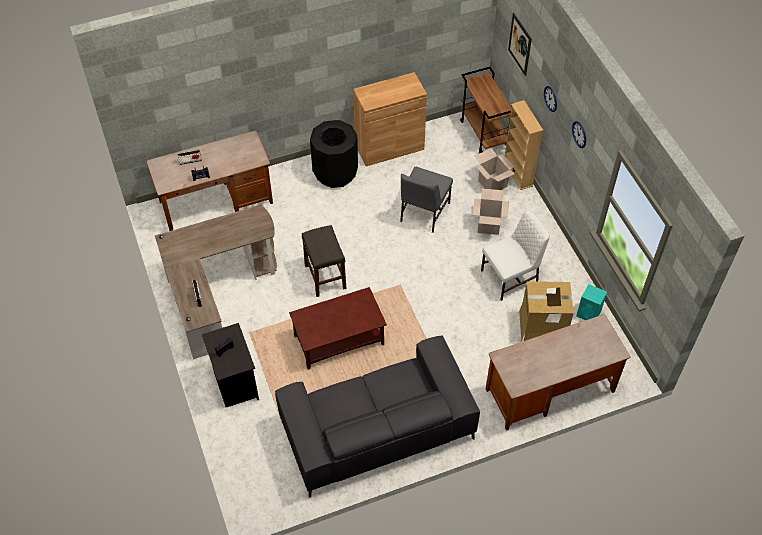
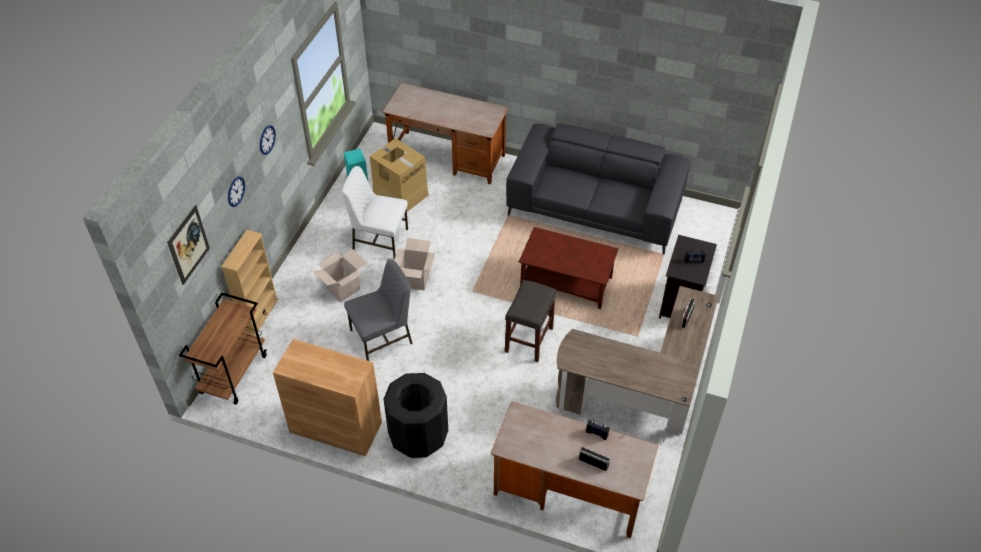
camera: 140 degrees left, 5 degrees down
cardboard box [475,148,516,190] -> cardboard box moved to [394,238,435,290]

